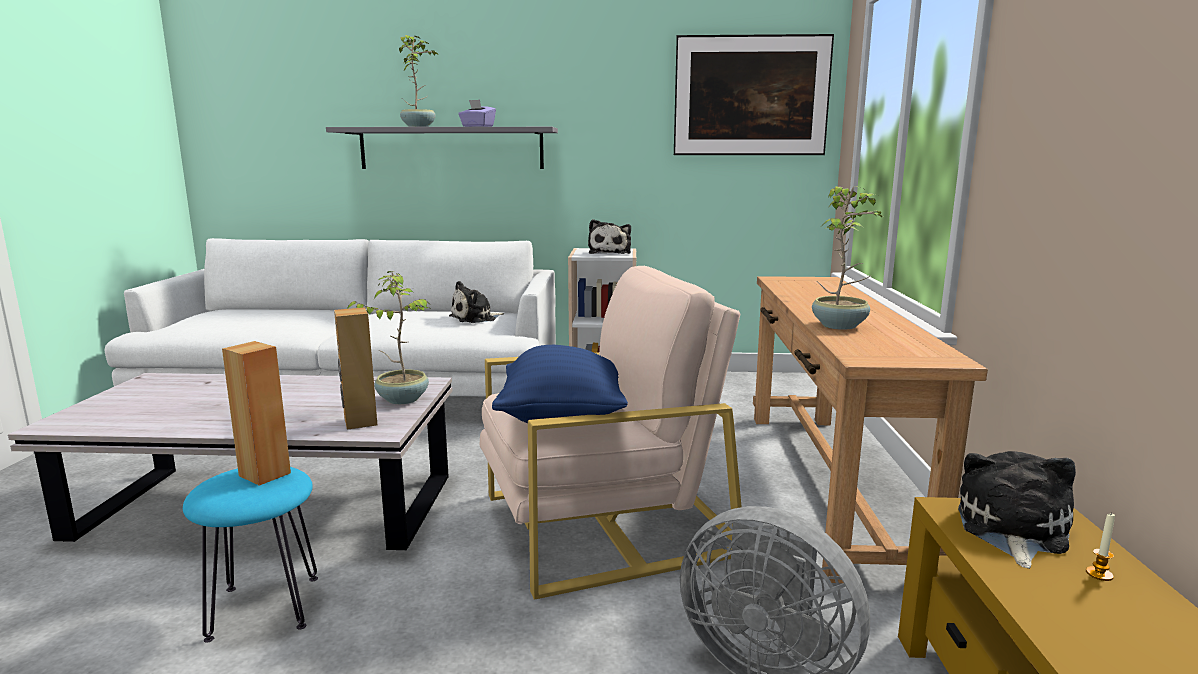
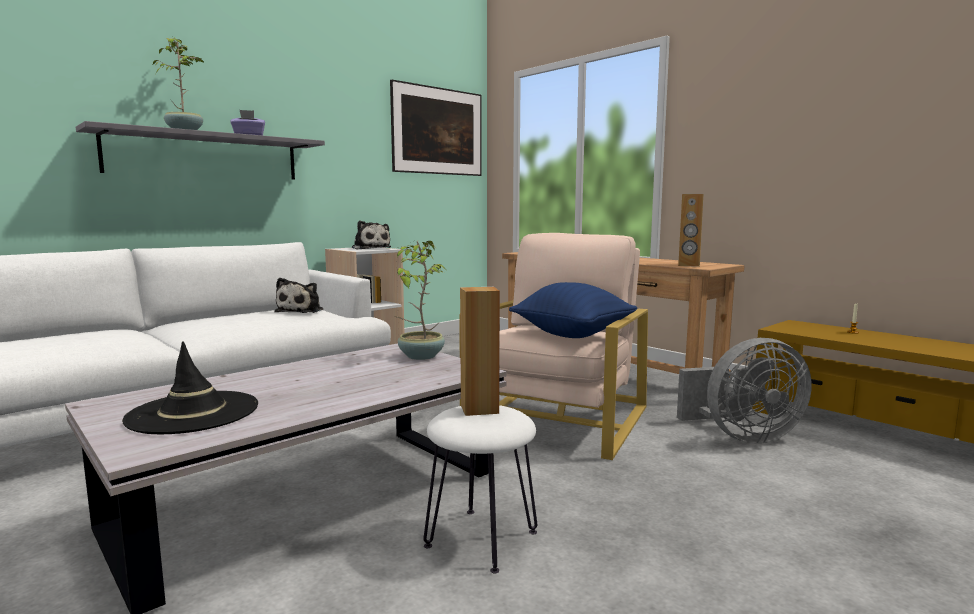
camera: 45 degrees left, 5 degrees down
turquoise stool [183,467,318,643] -> white stool [423,405,538,574]
brown speaker [334,307,377,430] -> brown speaker moved to [678,194,703,267]
potted plant [812,186,882,330] -> none
plush toy [958,451,1076,569] -> none
none -> black hat [122,341,258,434]

